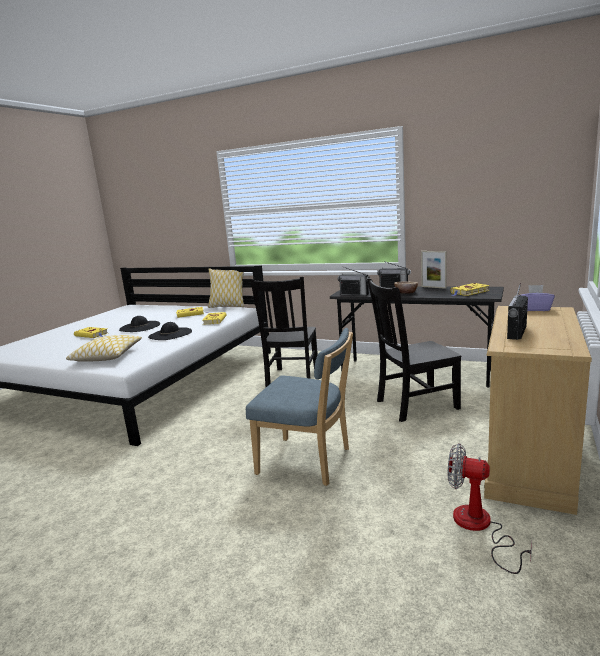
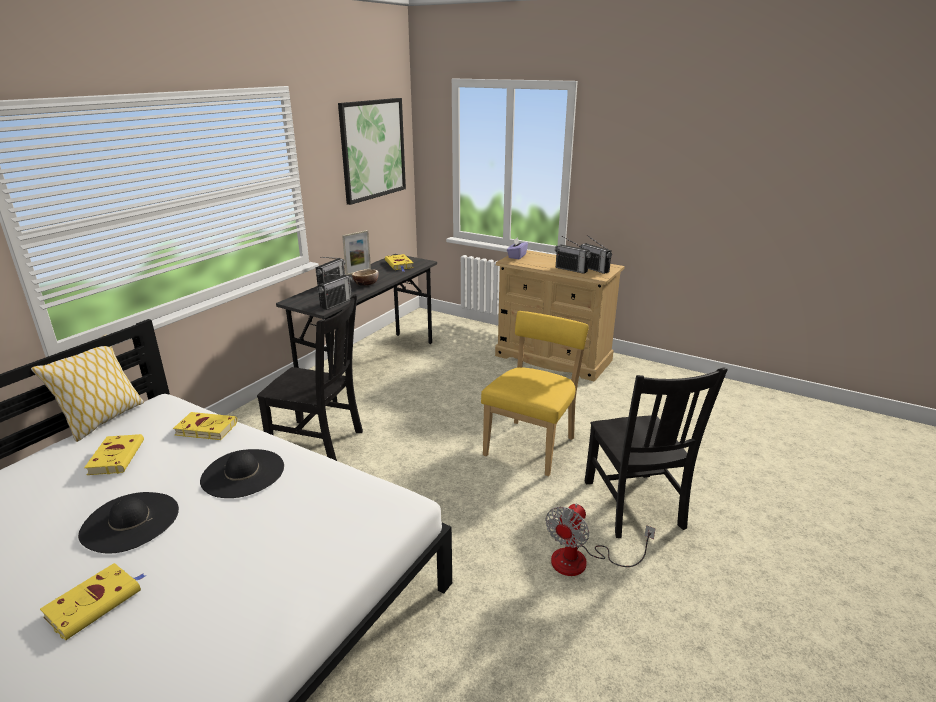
camera: 85 degrees left, 10 degrees up
pillow [66,335,142,362] -> none
blue chair [246,328,353,486] -> yellow chair [481,311,589,476]
black chair [367,278,461,422] -> black chair moved to [584,368,728,538]
fan [448,443,532,574] -> fan moved to [545,504,655,576]
none -> picture [338,98,406,205]
none -> radio [579,235,612,274]

